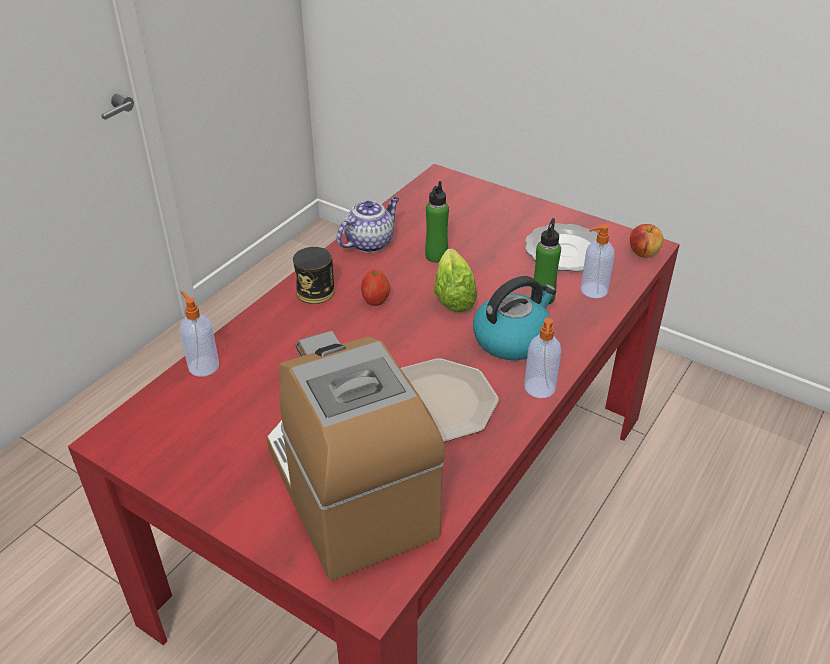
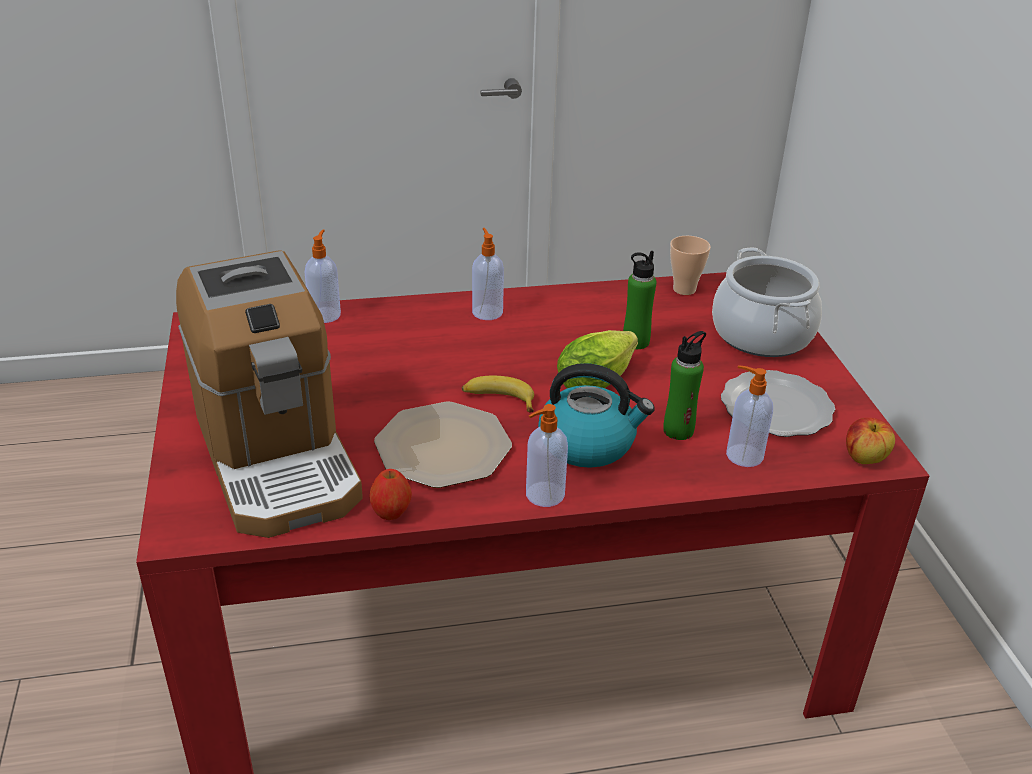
camera: 45 degrees right, 5 degrees down
coffee machine [267,331,446,581] -> coffee machine turned 135 degrees clockwise [176,250,363,538]
can [293,247,335,304] -> soap dispenser [472,228,504,320]
teapot [337,197,399,253] -> none
apple [361,269,390,306] -> apple moved to [369,469,412,520]
none -> banana [462,376,534,412]
none -> cup [670,236,711,295]
none -> cooking pot [712,247,822,357]

